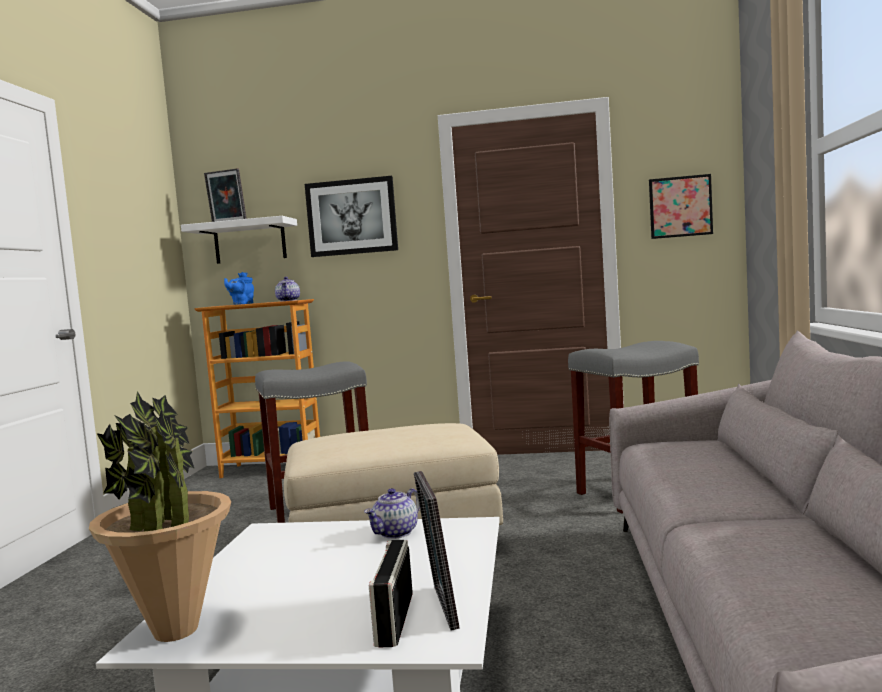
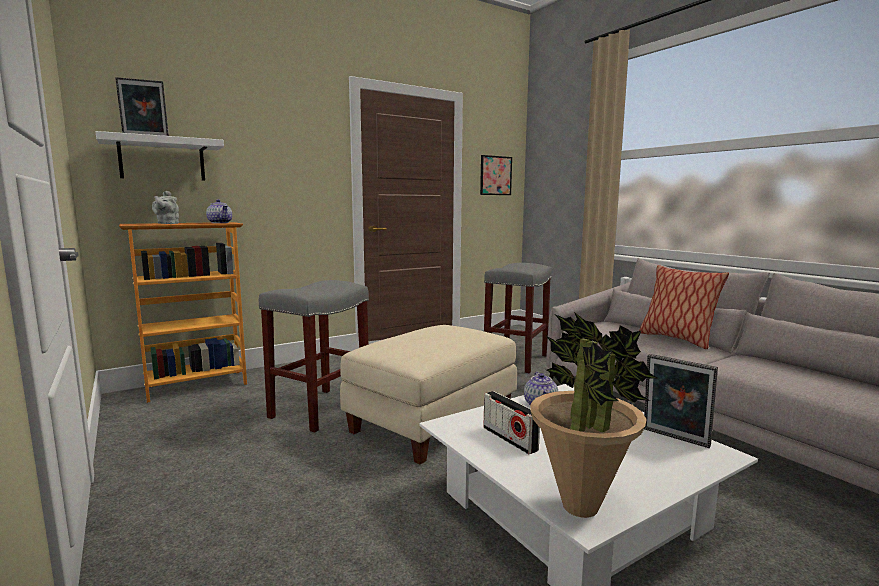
camera: 40 degrees left, 5 degrees up
blue teapot [224,272,254,305] -> grey teapot [152,191,179,224]
picture [305,176,398,257] -> none
radio [369,540,413,647] -> radio moved to [483,391,540,454]
none -> pillow [639,265,729,349]

